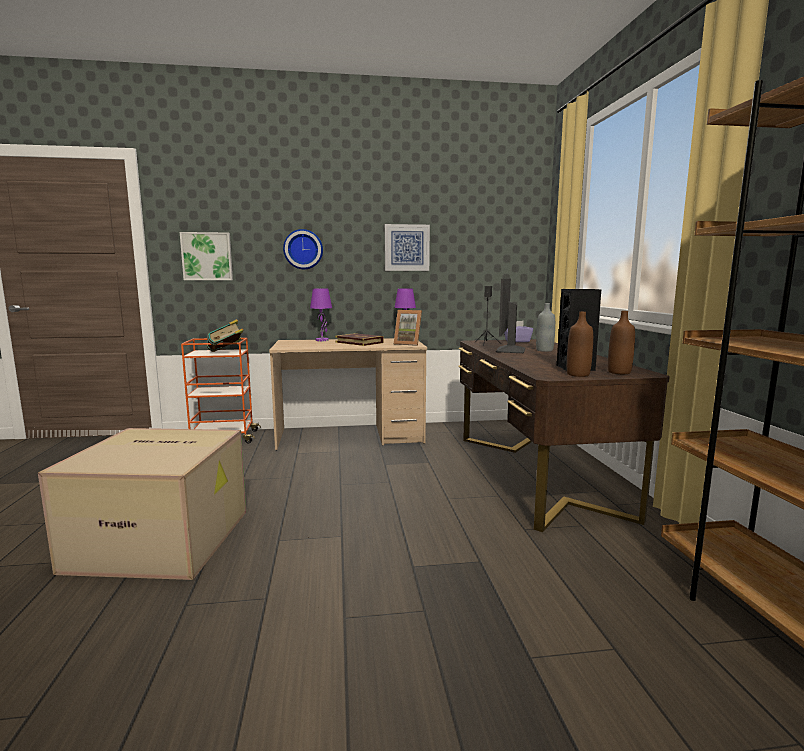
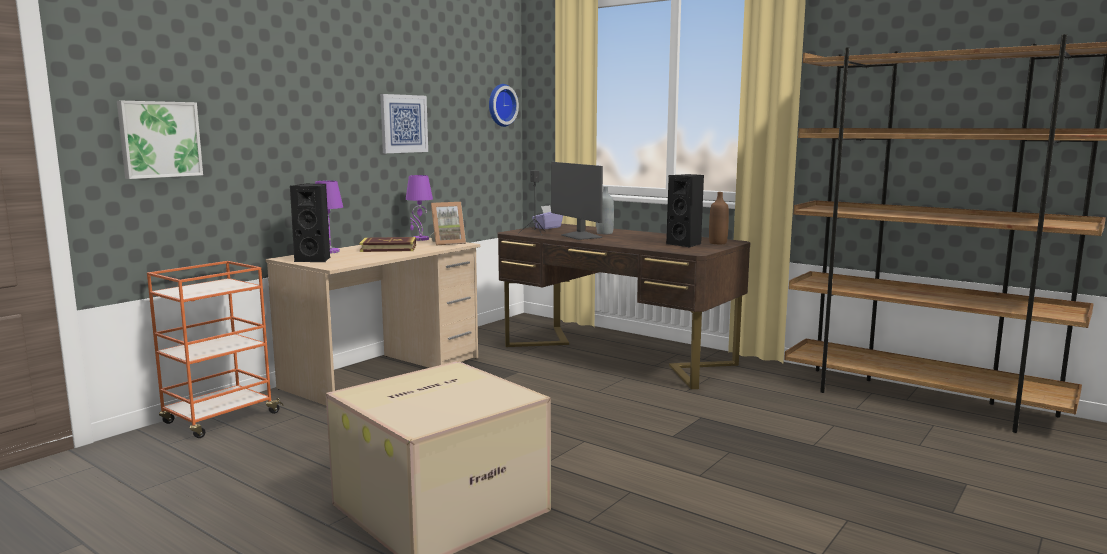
camera: 45 degrees left, 0 degrees up
book [207,319,243,352] -> none
wall clock [283,229,323,269] -> wall clock moved to [489,84,519,127]
brown bottle [567,312,593,377] -> none
none -> black speaker [290,184,330,262]

